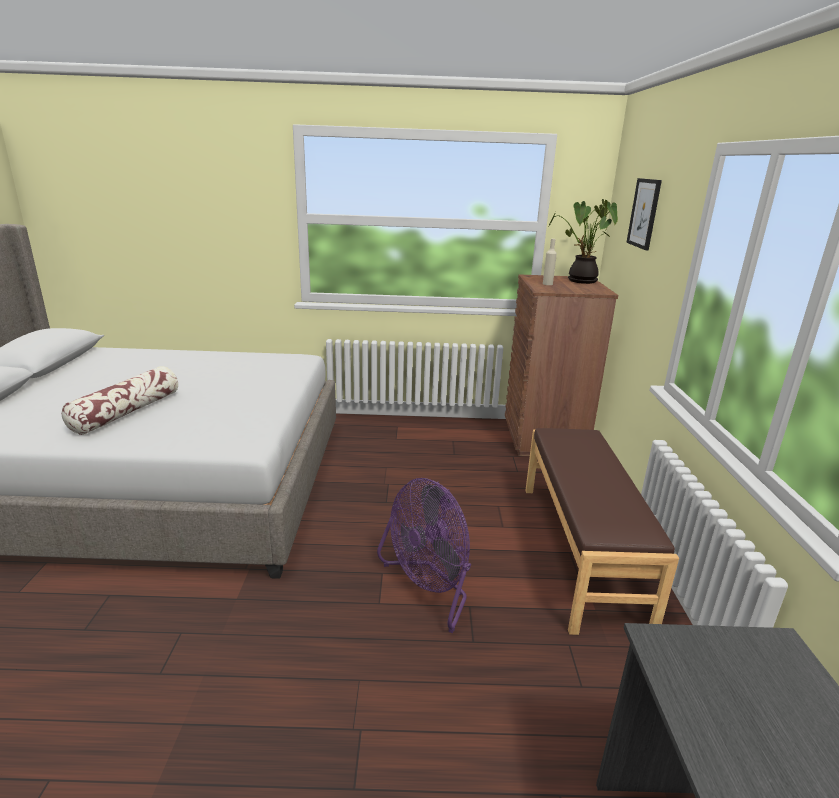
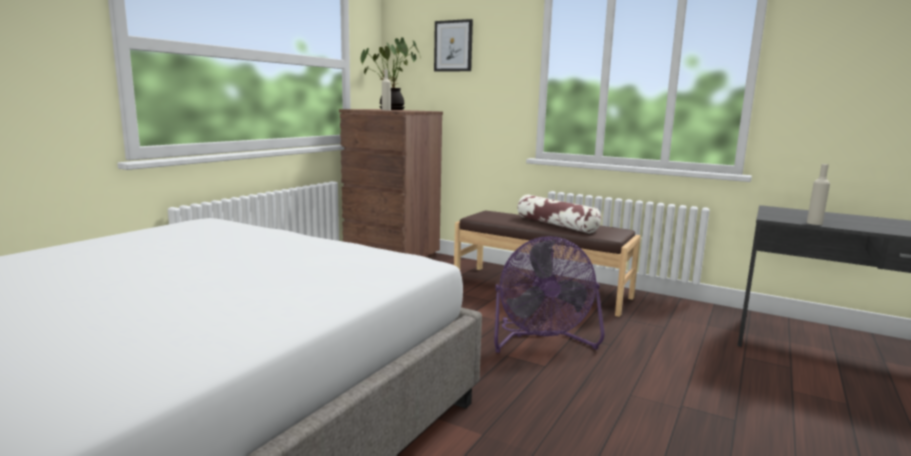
camera: 60 degrees left, 10 degrees down
pillow [62,366,178,435] -> pillow moved to [518,194,601,234]
none -> beige bottle [807,164,830,225]

